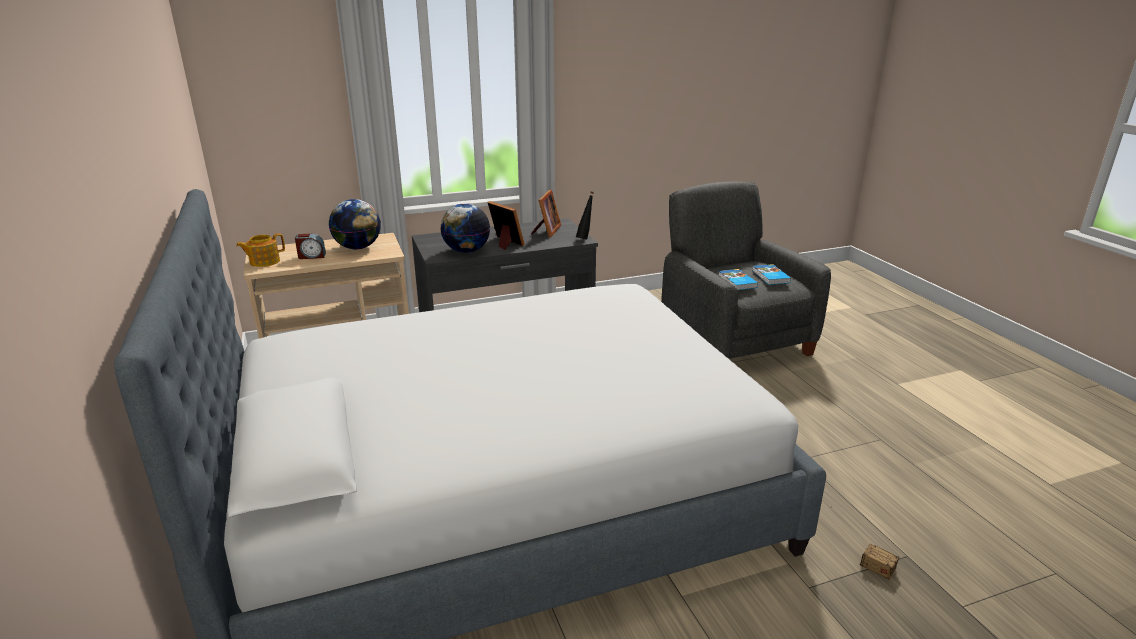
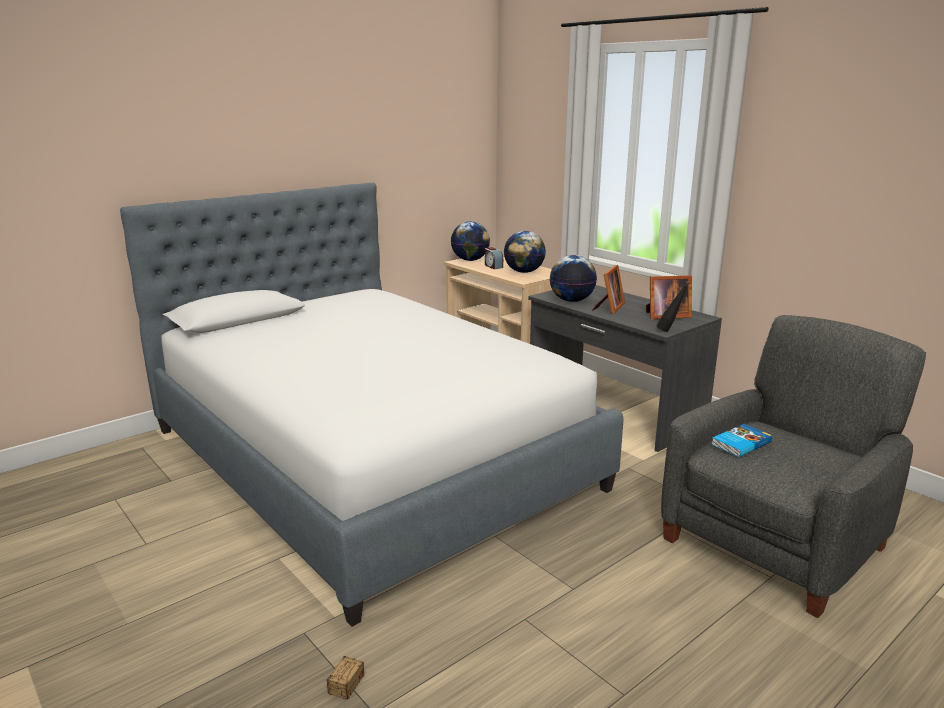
camera: 70 degrees right, 5 degrees down
teapot [236,233,285,267] -> globe [451,221,490,261]
book [753,264,791,285] -> none

